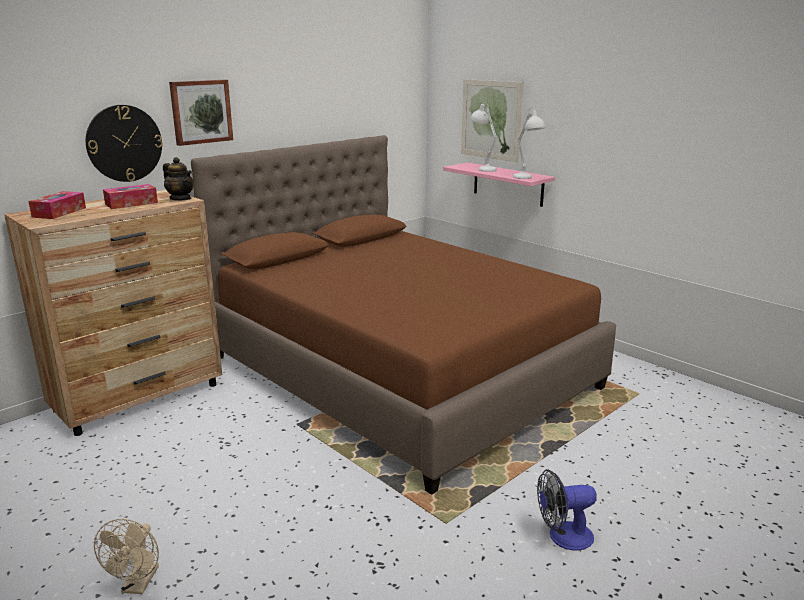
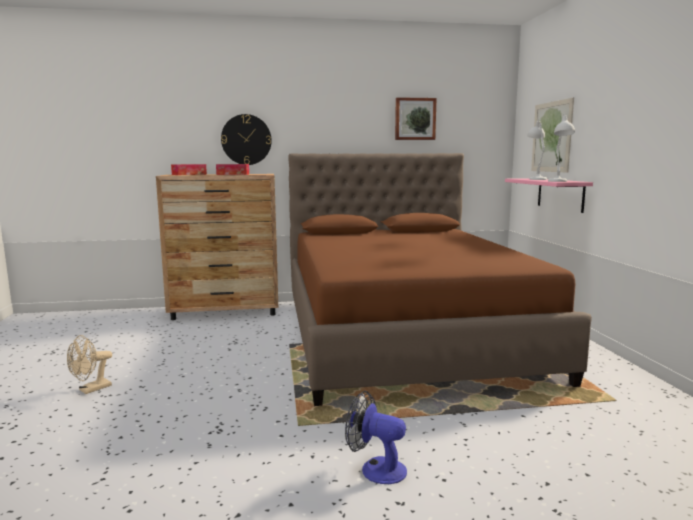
camera: 35 degrees right, 10 degrees down
teapot [163,157,194,200] -> none
picture [169,80,233,146] -> picture moved to [395,97,437,140]

